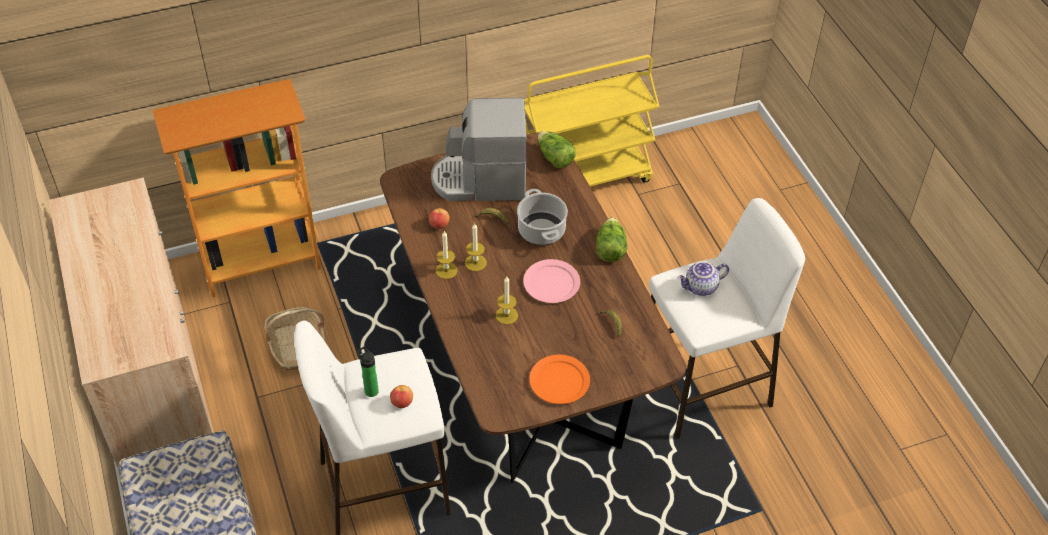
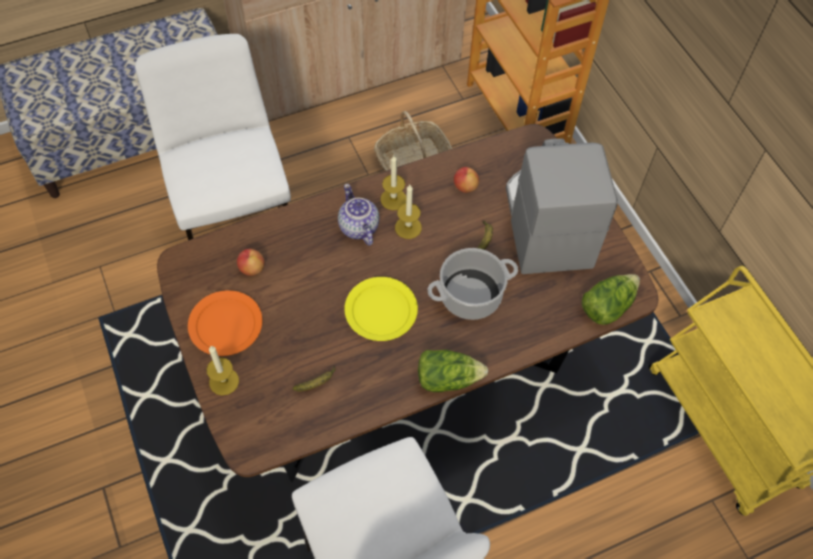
camera: 85 degrees right, 10 degrees up
bottle [357,347,379,397] -> none
apple [390,385,413,408] -> apple moved to [237,249,264,276]
candle [496,277,518,324] -> candle moved to [207,346,239,396]
pink plate [523,259,580,303] -> yellow plate [344,277,418,341]
teapot [677,262,729,296] -> teapot moved to [338,184,379,246]

